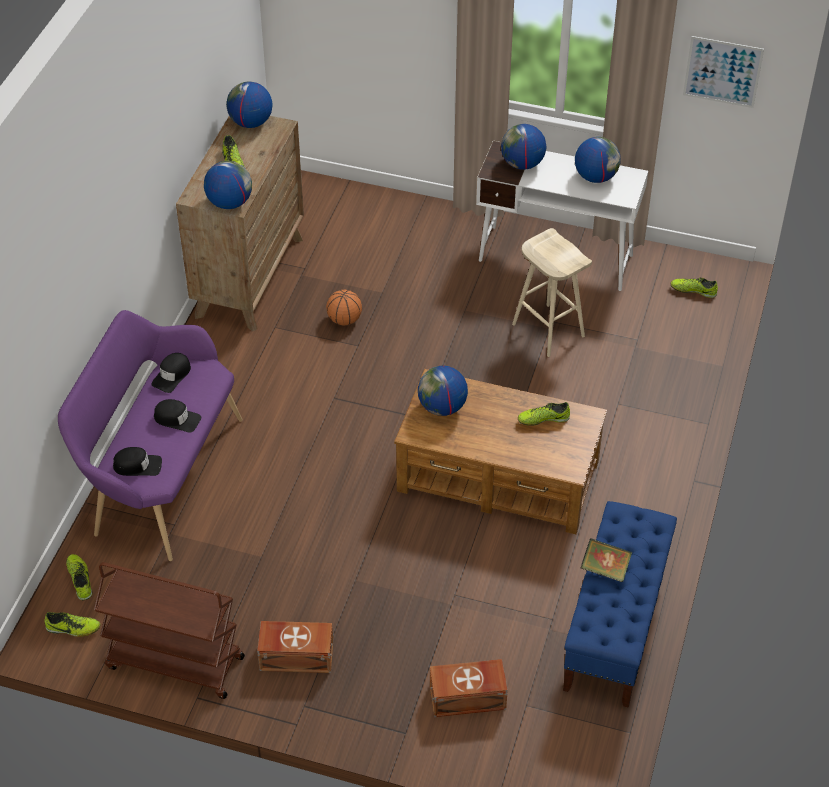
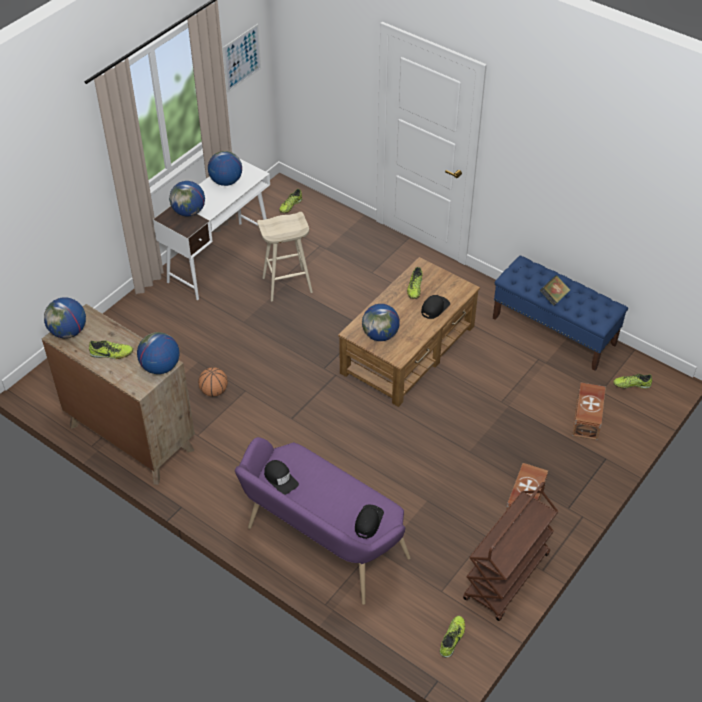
camera: 70 degrees left, 0 degrees up
shoe [66,554,92,600] -> shoe moved to [613,374,652,389]
black cap [154,399,201,433] -> black cap moved to [421,295,450,319]

